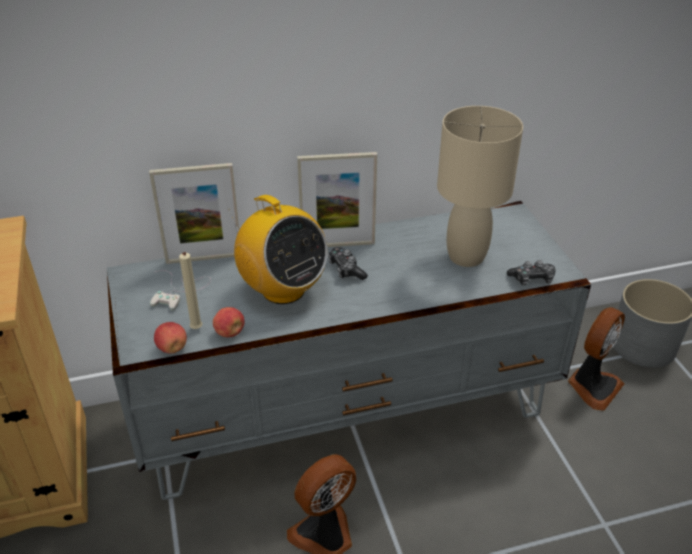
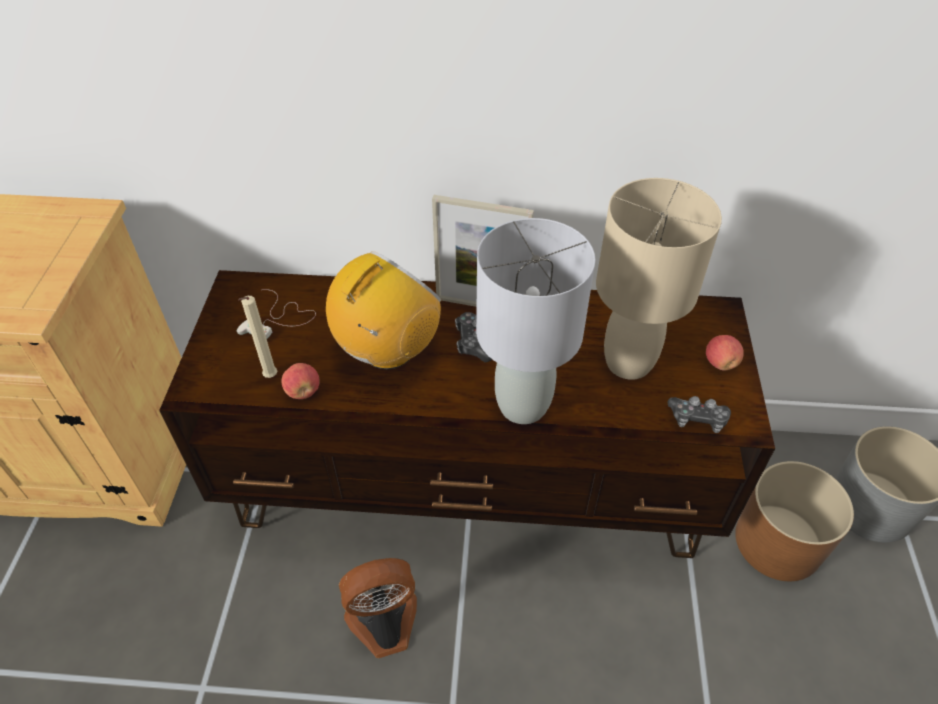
camera: 20 degrees right, 10 degrees up
grey tv stand [107,201,591,500] -> brown tv stand [159,270,775,558]
picture frame [149,163,239,264] -> none
apple [154,322,187,354] -> apple moved to [706,335,744,371]
radio [228,195,328,304] -> radio turned 120 degrees counterclockwise [326,251,441,369]
fan [568,307,625,411] -> brown planter [735,461,854,581]
none -> grey table lamp [476,218,595,424]

